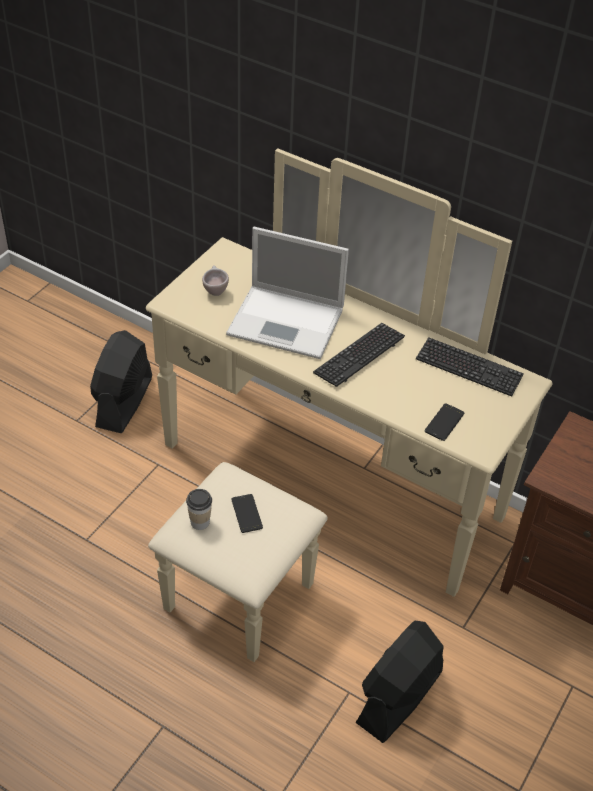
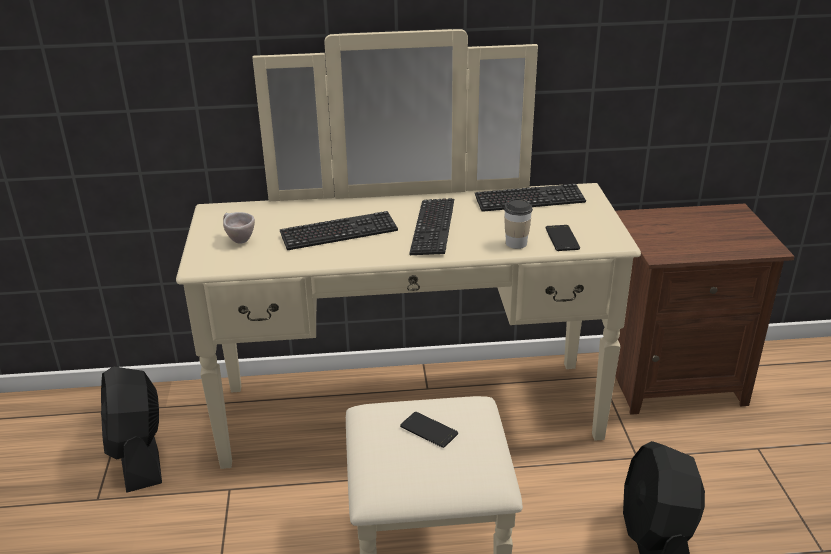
camera: 35 degrees left, 15 degrees down
cup [186,489,212,530] -> cup moved to [504,198,533,249]
laptop [226,227,349,359] -> keyboard [280,211,398,250]

